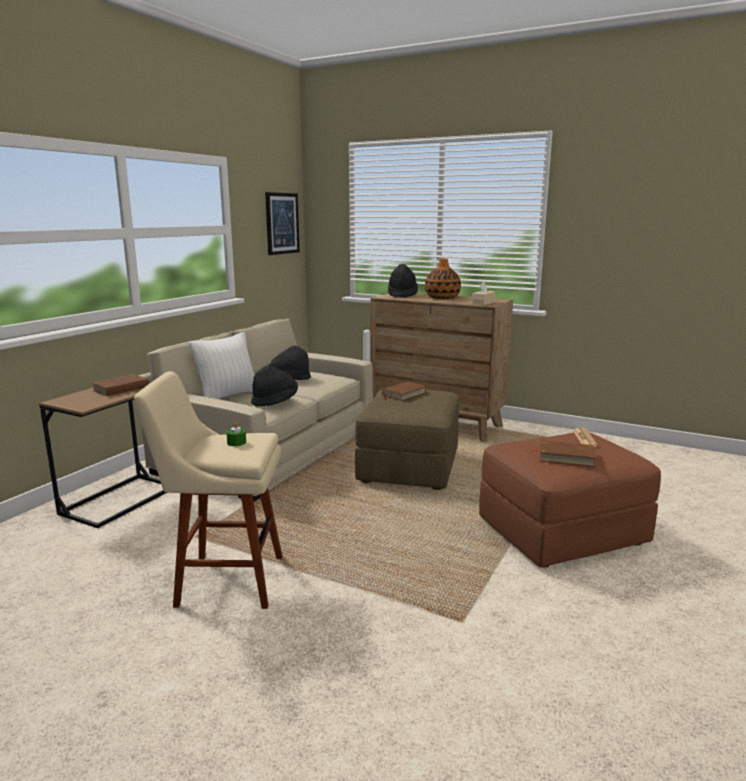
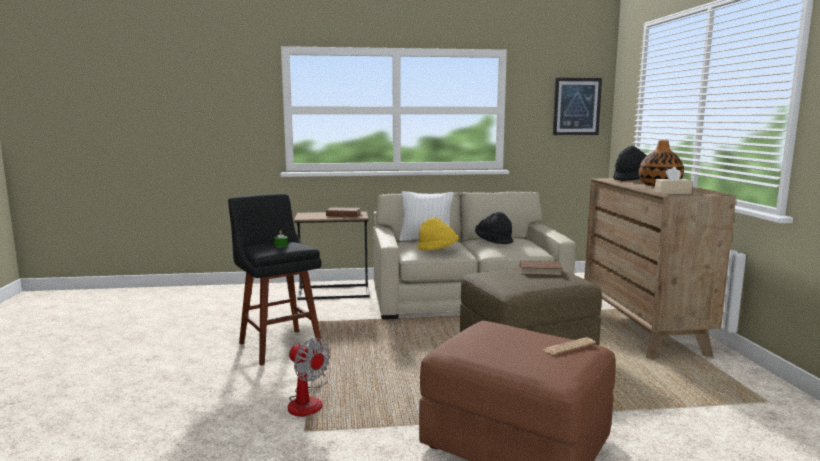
camera: 55 degrees right, 5 degrees down
beige stool [134,371,283,609] -> black stool [228,193,323,366]
black hat [251,365,298,407] -> yellow hat [418,218,459,250]
brown book [531,440,596,467] -> none
none -> fan [288,338,330,417]

